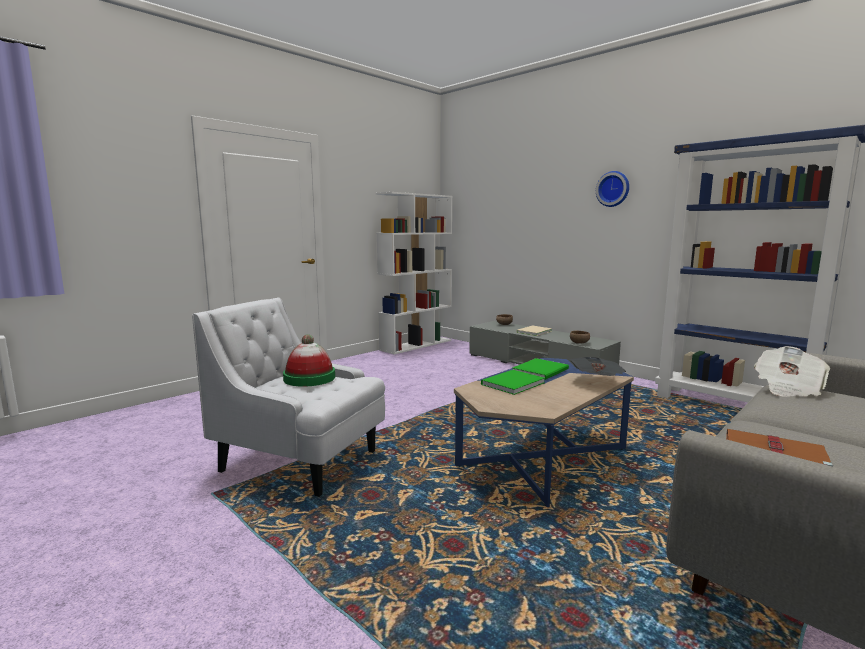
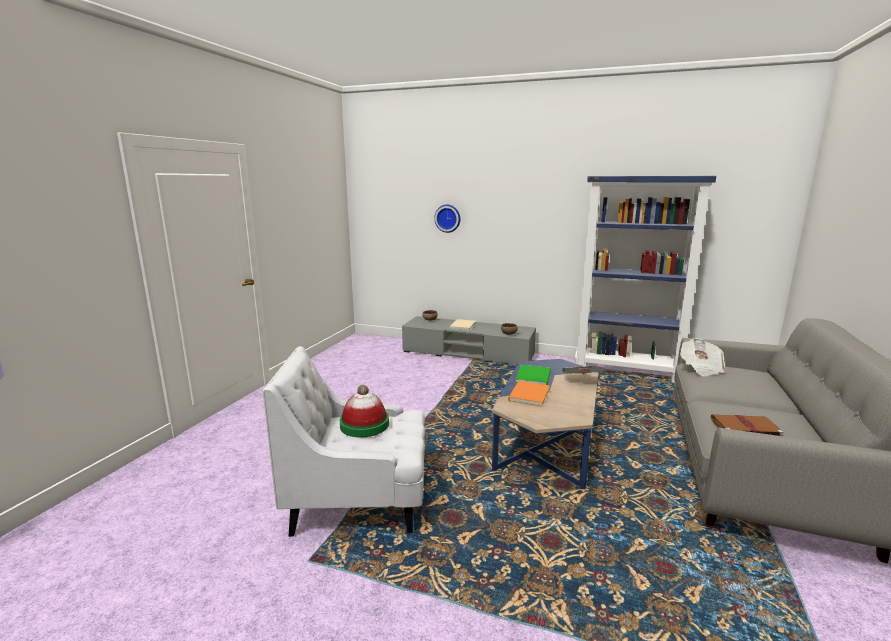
camera: 25 degrees left, 5 degrees up
white bookcase [376,192,452,355] -> none
green book [481,370,545,395] -> orange book [508,381,550,407]
wall clock [596,171,629,207] -> wall clock moved to [434,205,460,233]

